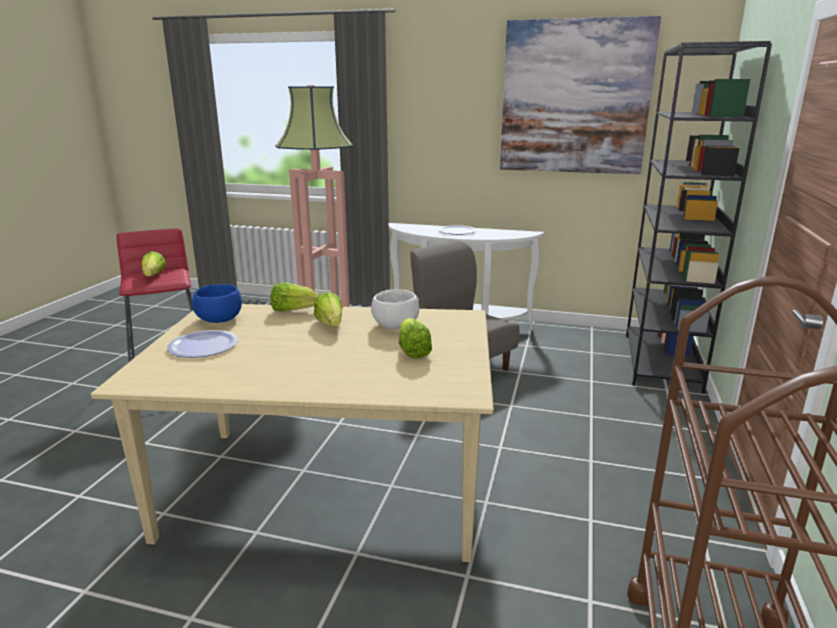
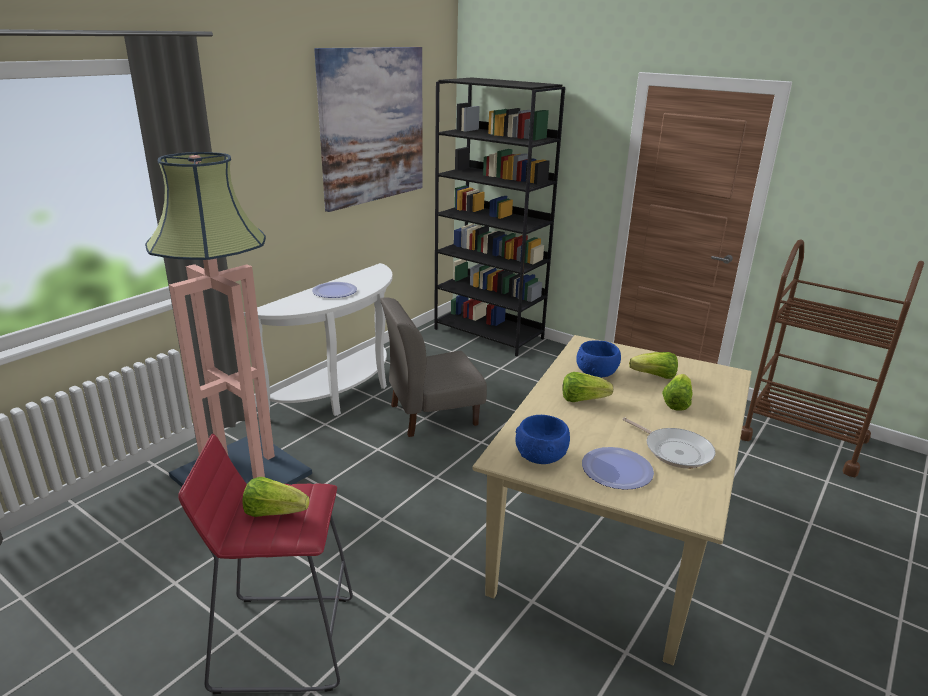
camera: 70 degrees left, 5 degrees up
lettuce [270,282,320,311] -> lettuce moved to [662,374,692,411]
white bowl [371,289,419,329] -> blue bowl [576,340,621,378]
none -> frying pan [623,417,715,468]

